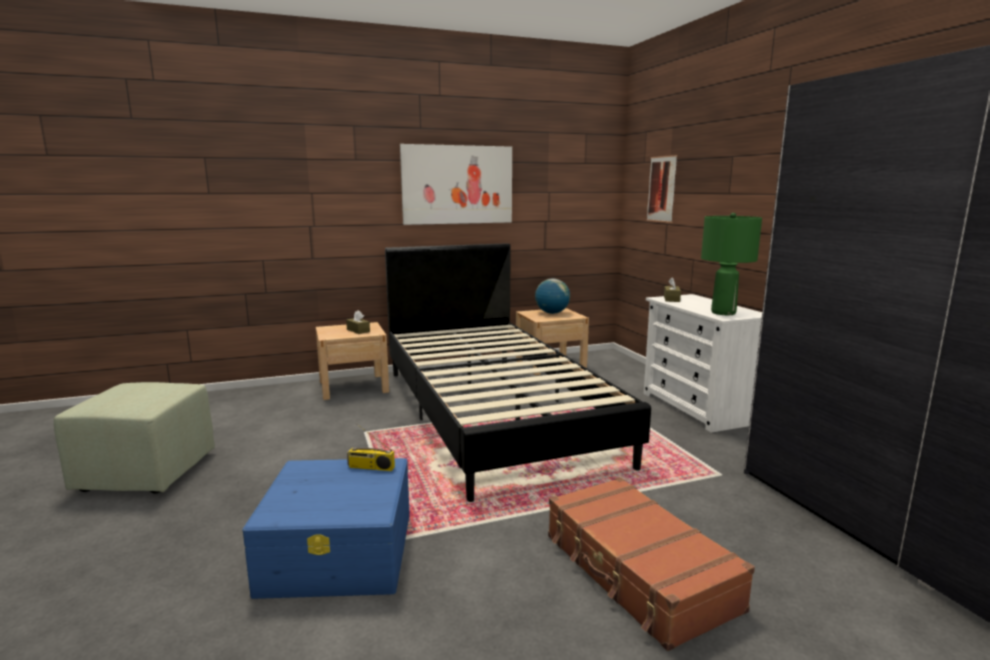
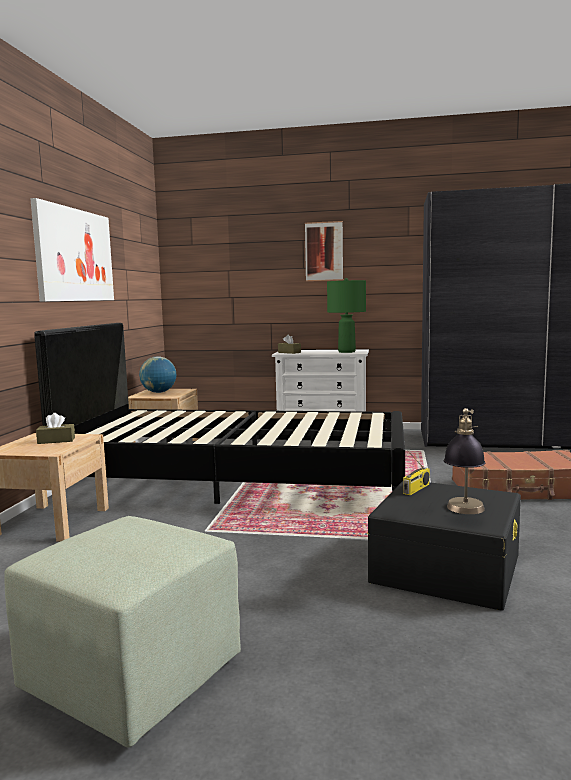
camera: 60 degrees left, 5 degrees down
blue storage box [242,458,410,599] -> black storage box [367,481,521,611]
picture [647,155,677,223] -> picture moved to [305,221,343,281]
none -> table lamp [444,408,485,514]

